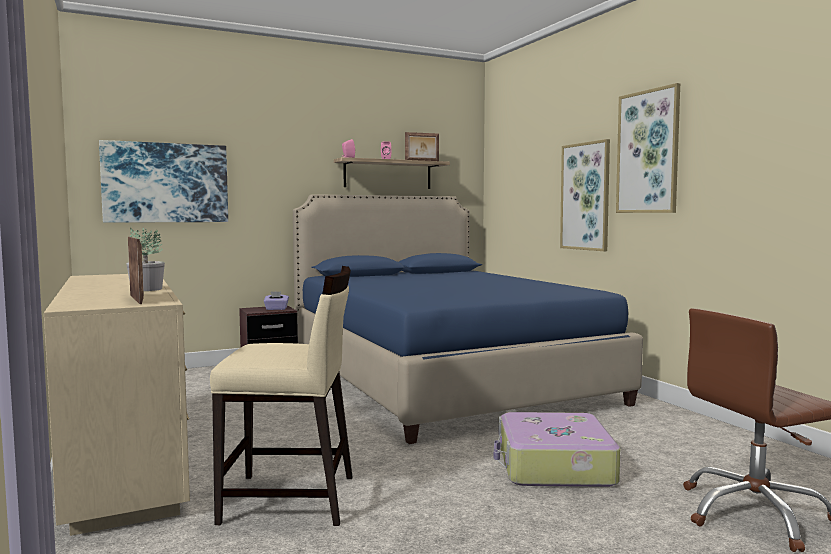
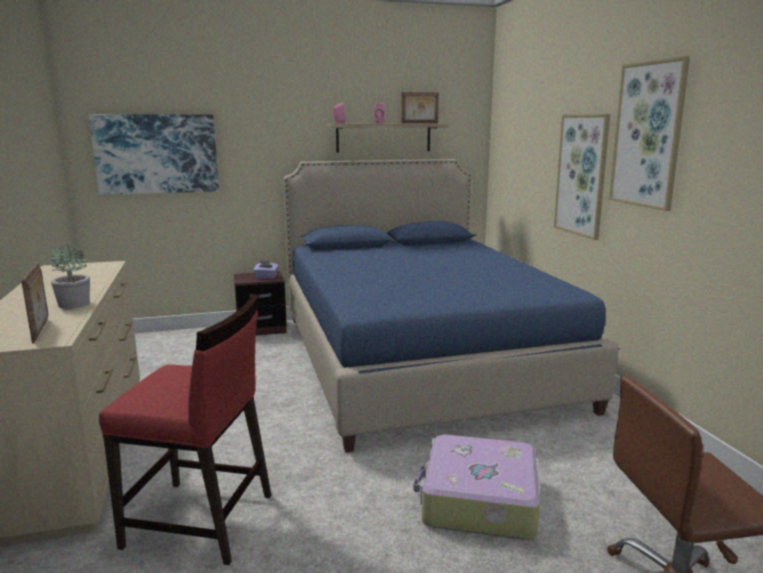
camera: 10 degrees right, 10 degrees up
beige chair [210,266,353,526] -> red chair [99,294,271,565]

